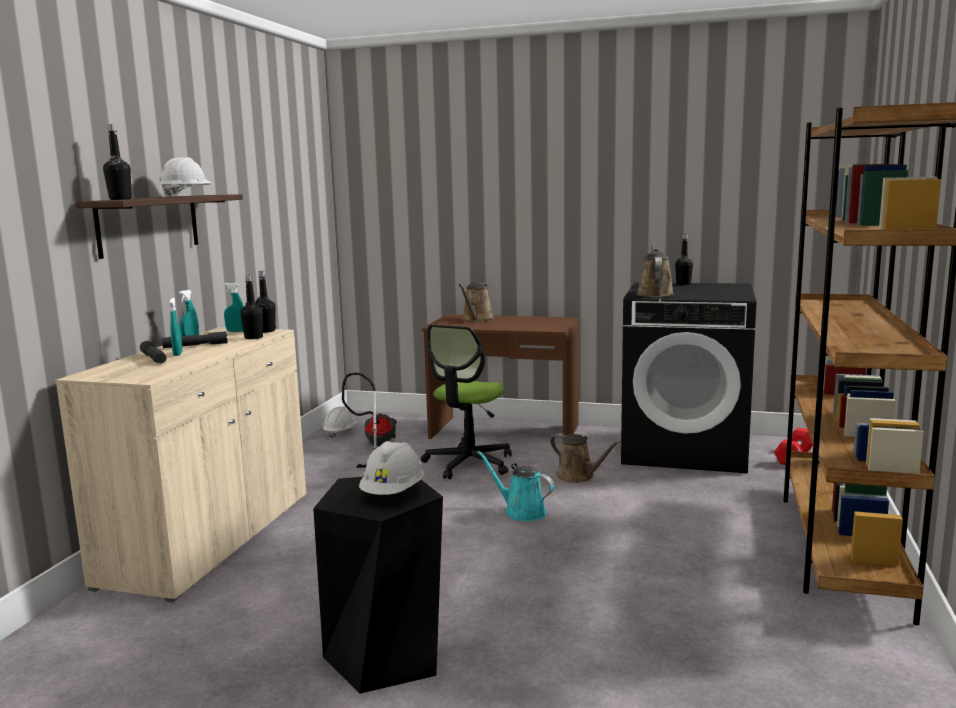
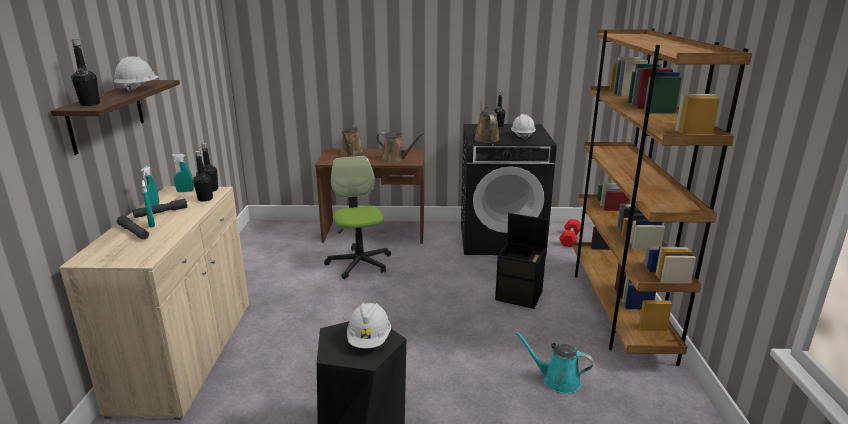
camera: 15 degrees left, 10 degrees up
white hard hat [323,407,357,439] -> white hard hat moved to [511,114,536,140]
vacuum cleaner [342,372,397,468] -> none
office chair [421,324,512,479] -> office chair turned 150 degrees clockwise [324,156,391,279]
turquoise watering can [477,451,554,521] -> turquoise watering can moved to [514,331,594,394]
brown watering can [550,433,621,483] -> brown watering can moved to [376,132,424,163]
none -> black storage box [495,213,548,309]

